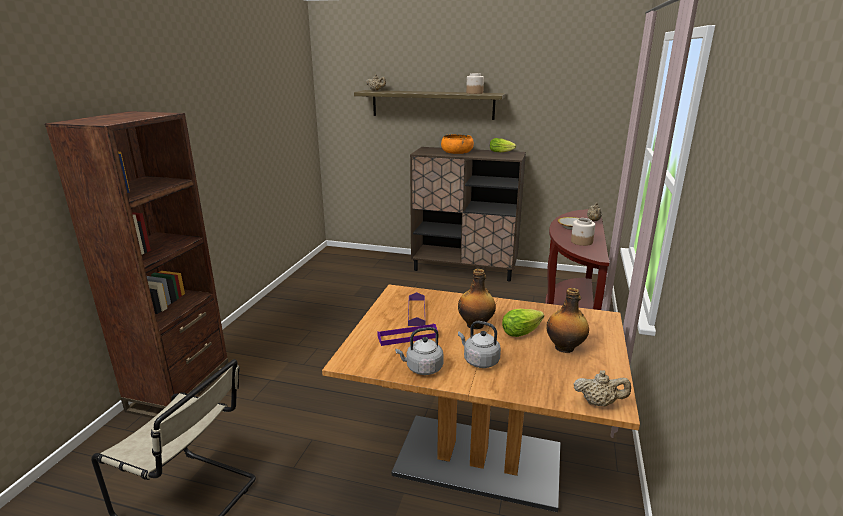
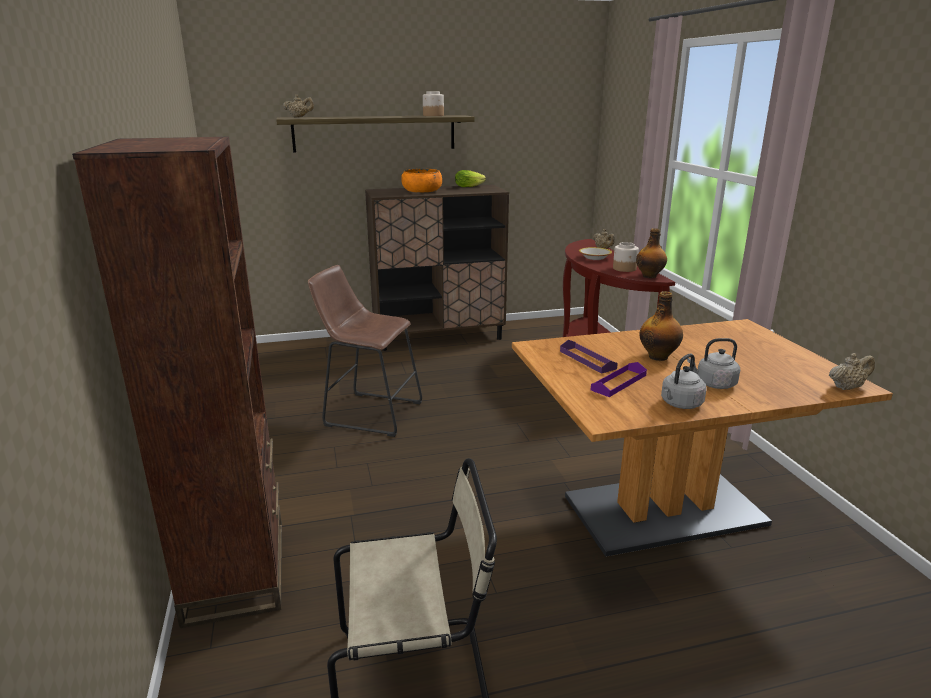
camera: 30 degrees left, 0 degrees up
lettuce [502,309,544,337] -> none
bottle [546,288,589,353] -> bottle moved to [636,228,667,278]
none -> brown stool [308,265,422,437]

